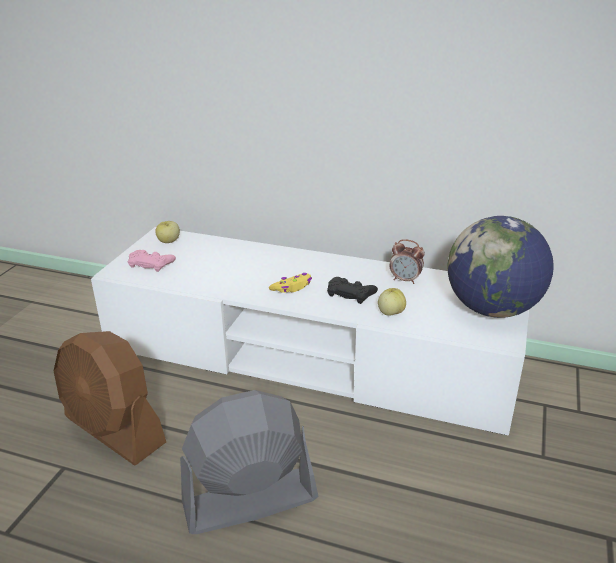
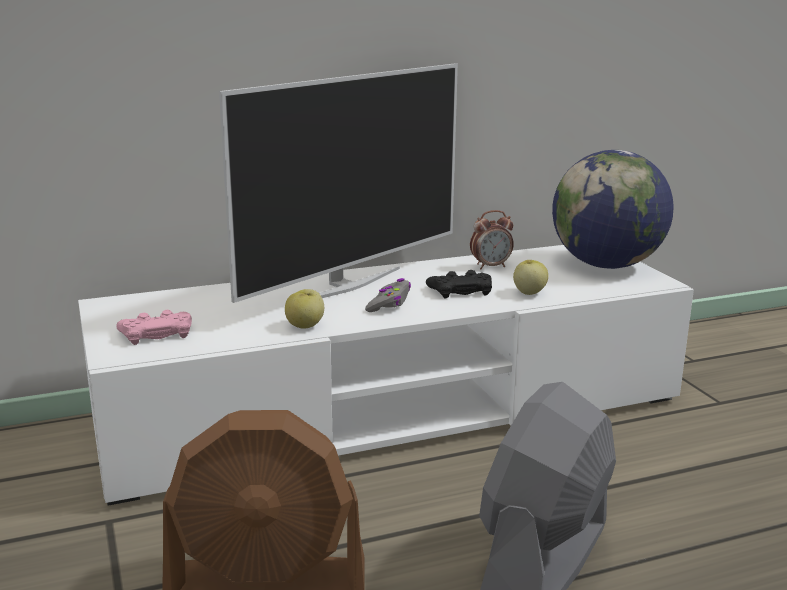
camera: 40 degrees left, 10 degrees down
apple [155,221,180,243] -> apple moved to [285,289,324,329]
yellow game controller [269,273,312,293] -> grey game controller [365,278,411,312]
none -> television [219,63,458,303]

